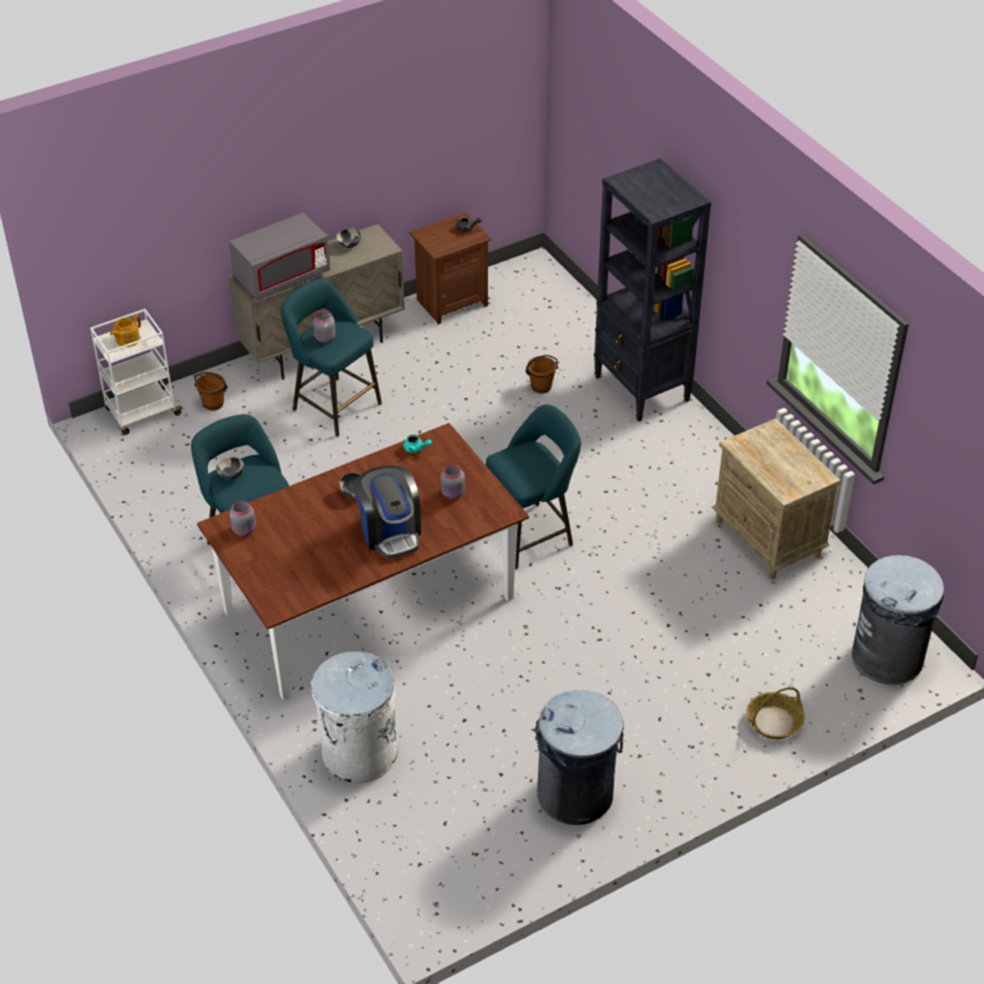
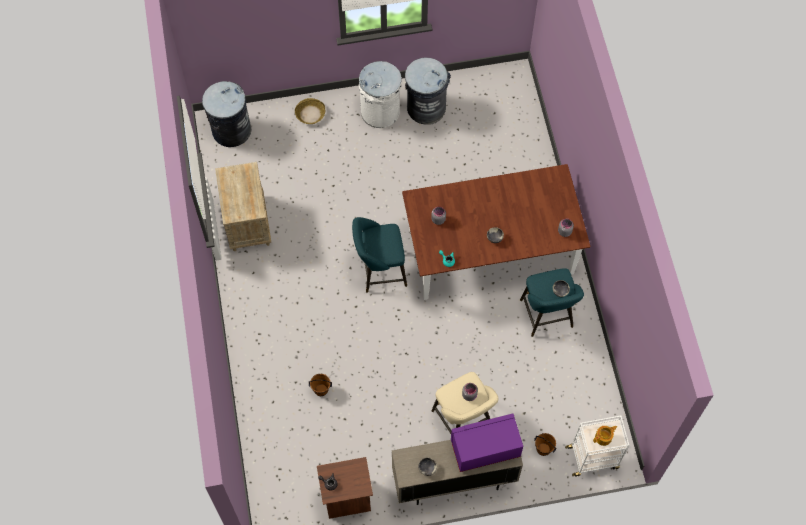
camera: 160 degrees left, 20 degrees up
grey microwave [229,213,330,300] -> purple microwave [451,414,523,472]
turquoise stool [281,279,382,437] -> beige stool [432,372,499,434]
white trash can [311,651,397,783] -> white trash can moved to [359,61,402,128]
coffee machine [353,466,421,558] -> none
black bookcase [594,158,711,422] -> none

